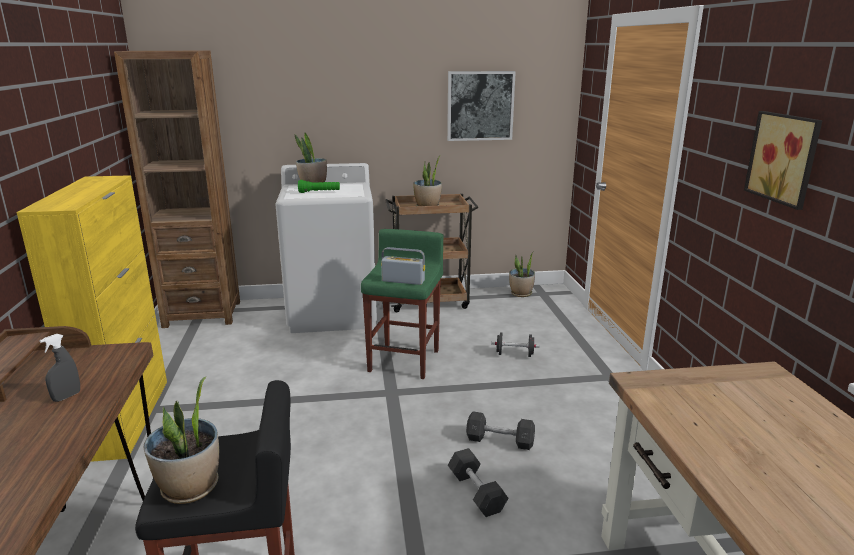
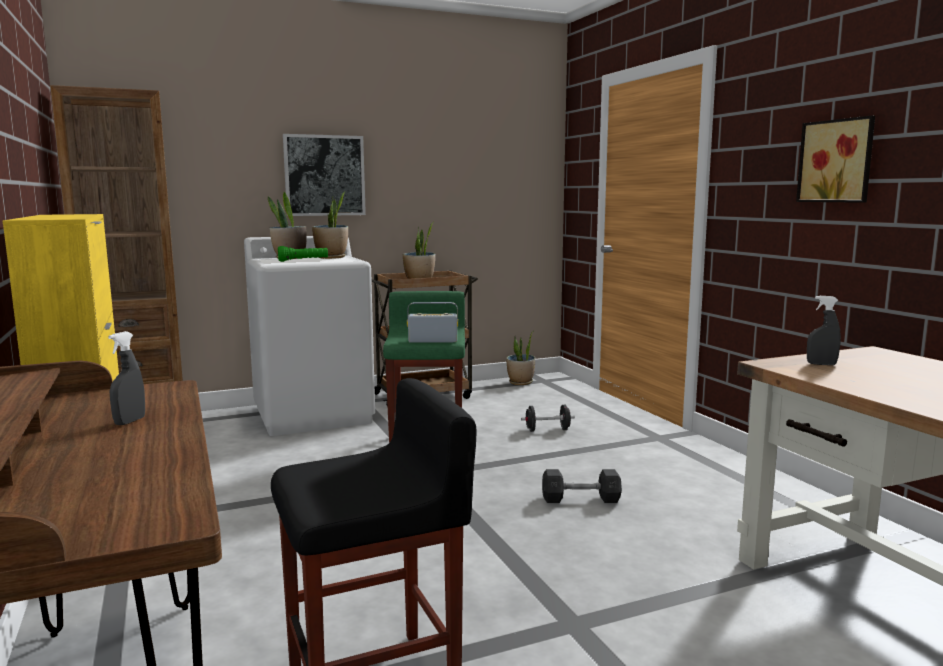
camera: 15 degrees left, 10 degrees down
potted plant [144,377,219,504] -> potted plant moved to [312,192,348,259]
picture [447,71,516,141] -> picture moved to [283,134,366,216]
grey dumbbell [448,448,509,517] -> none
none -> grey spray bottle [807,296,841,365]

